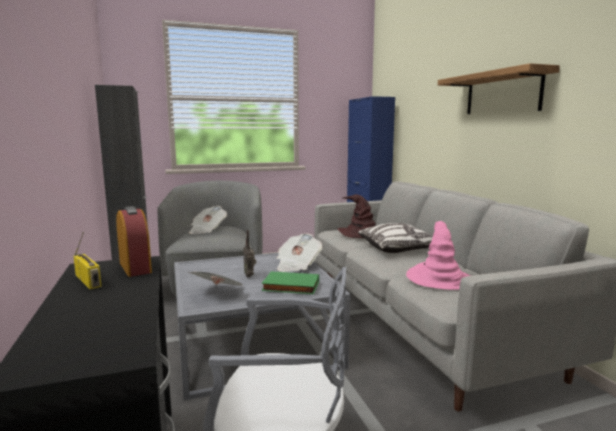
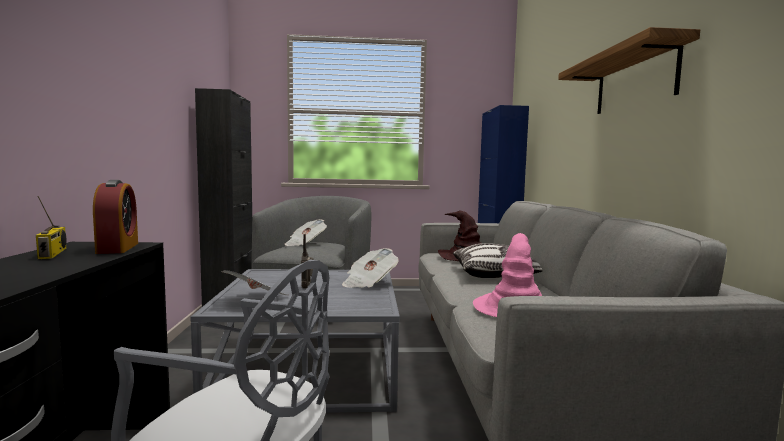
camera: 15 degrees right, 5 degrees down
green book [261,271,319,294] -> none

